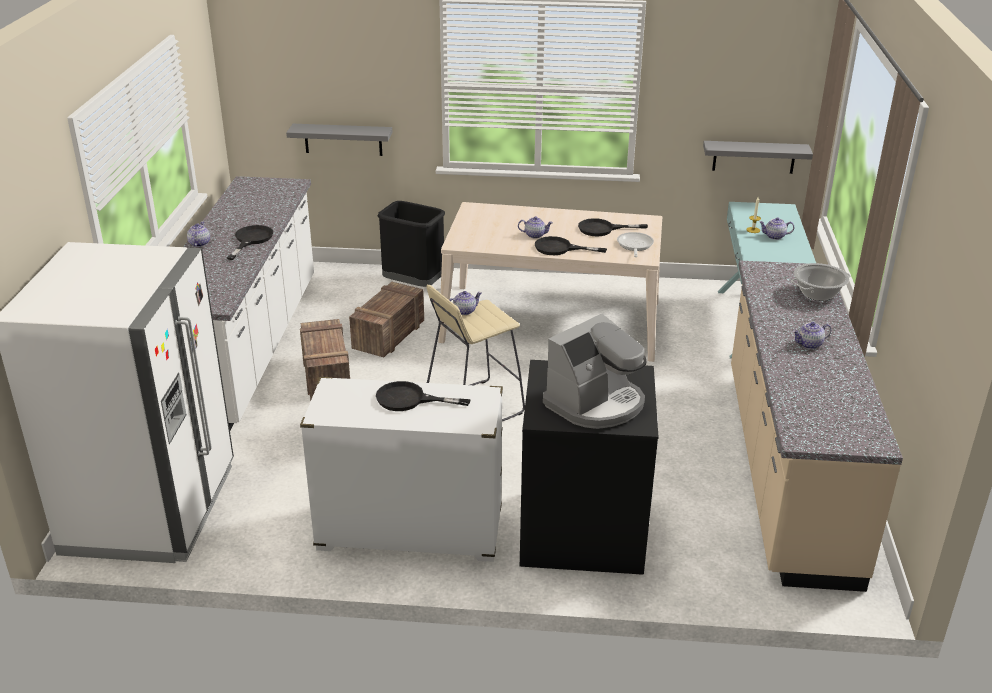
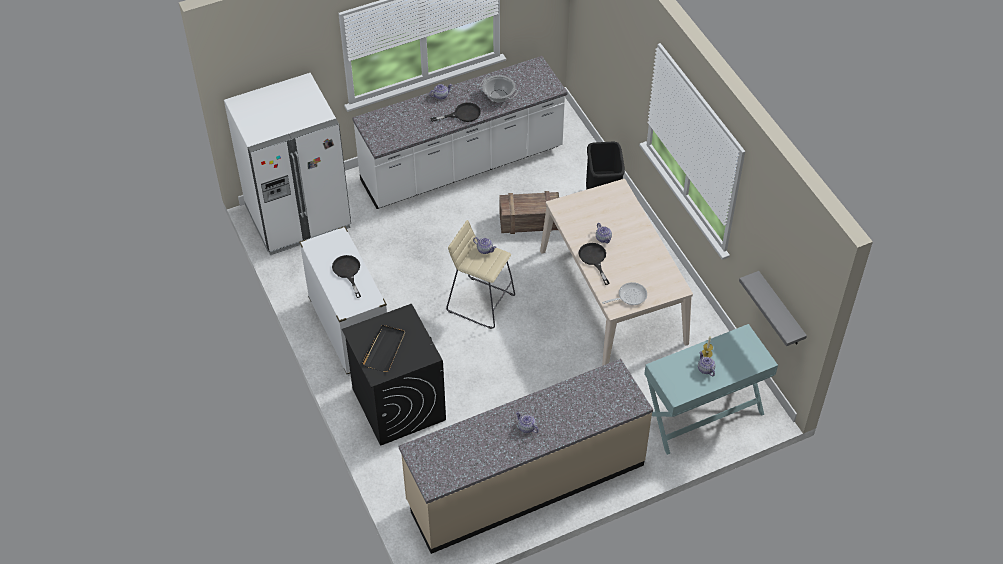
camera: 60 degrees right, 20 degrees up
grey shelf [286,124,392,156] -> none
crate [300,319,350,400] -> none
coffee machine [543,314,646,429] -> black tray [362,325,405,372]
black frying pan [578,218,648,236] -> none
cooking pot [791,263,851,301] -> cooking pot moved to [480,75,518,102]

